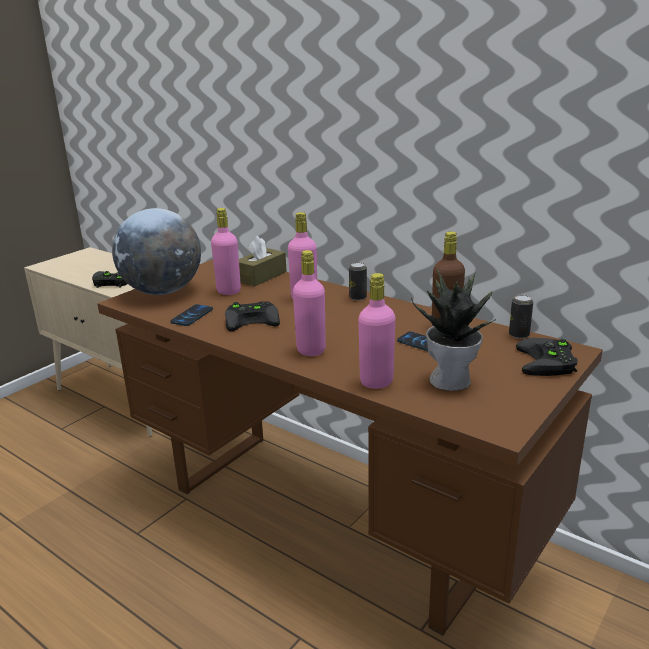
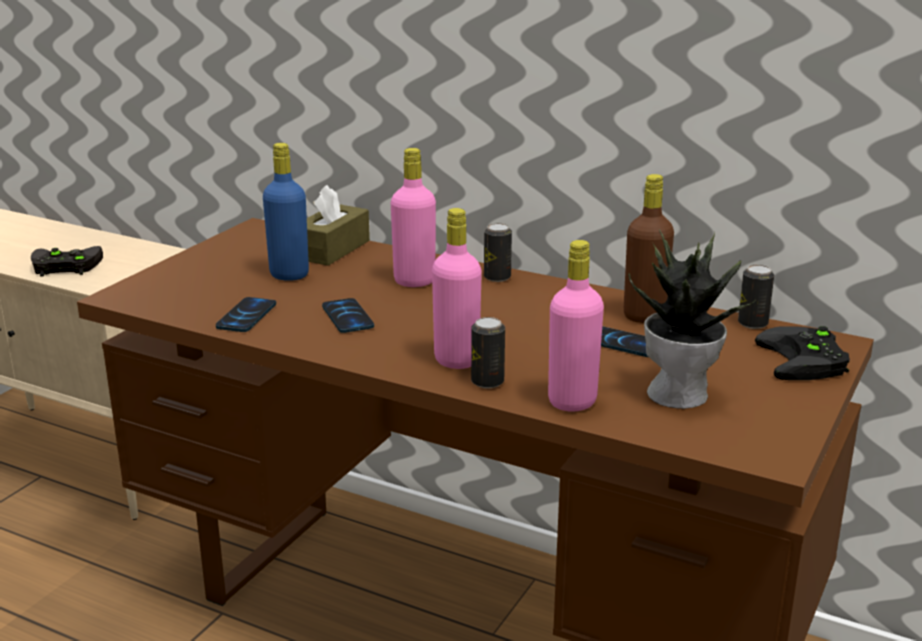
camera: 10 degrees left, 0 degrees up
globe [112,208,201,295] -> none
pink bottle [211,208,241,295] -> blue bottle [263,143,309,281]
black game controller [225,302,280,331] -> phone [322,298,374,333]
none -> can [471,317,505,388]

